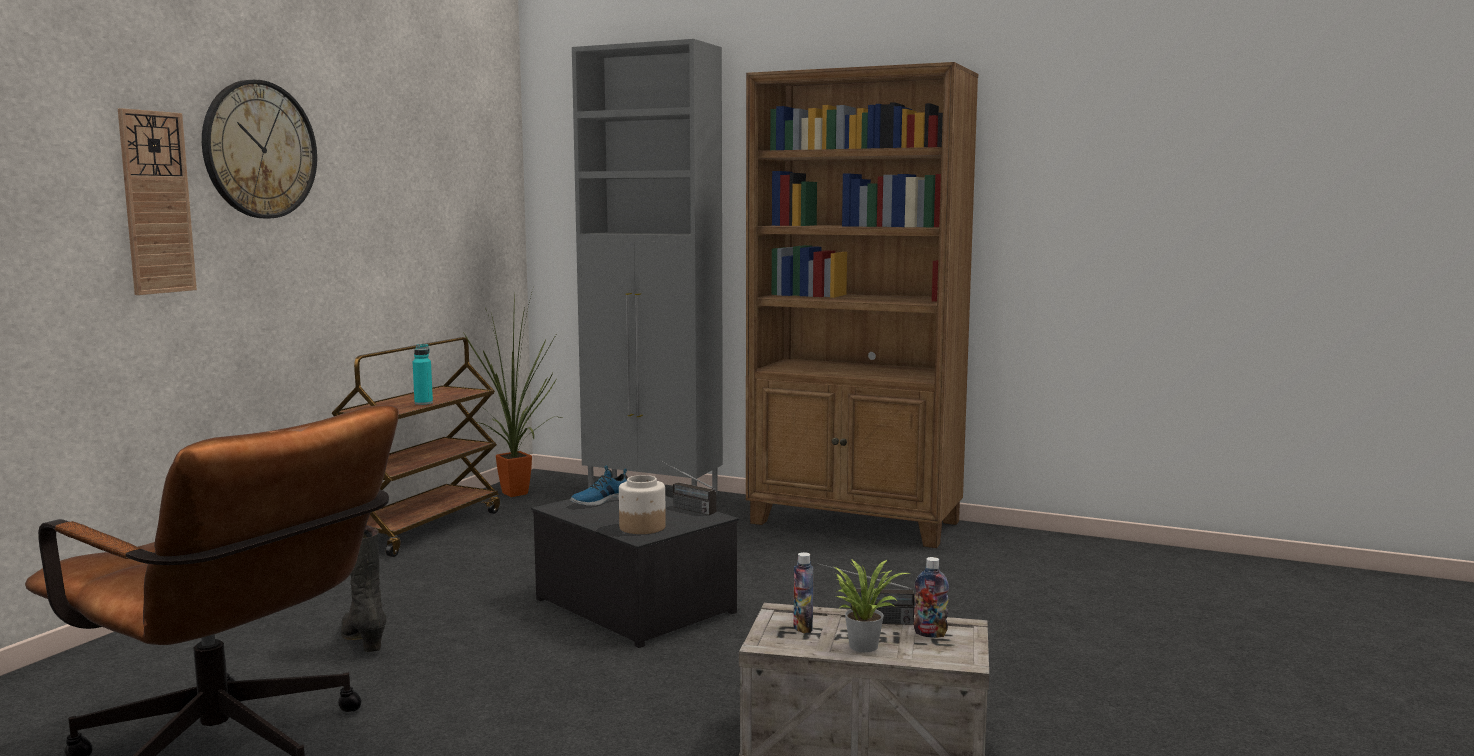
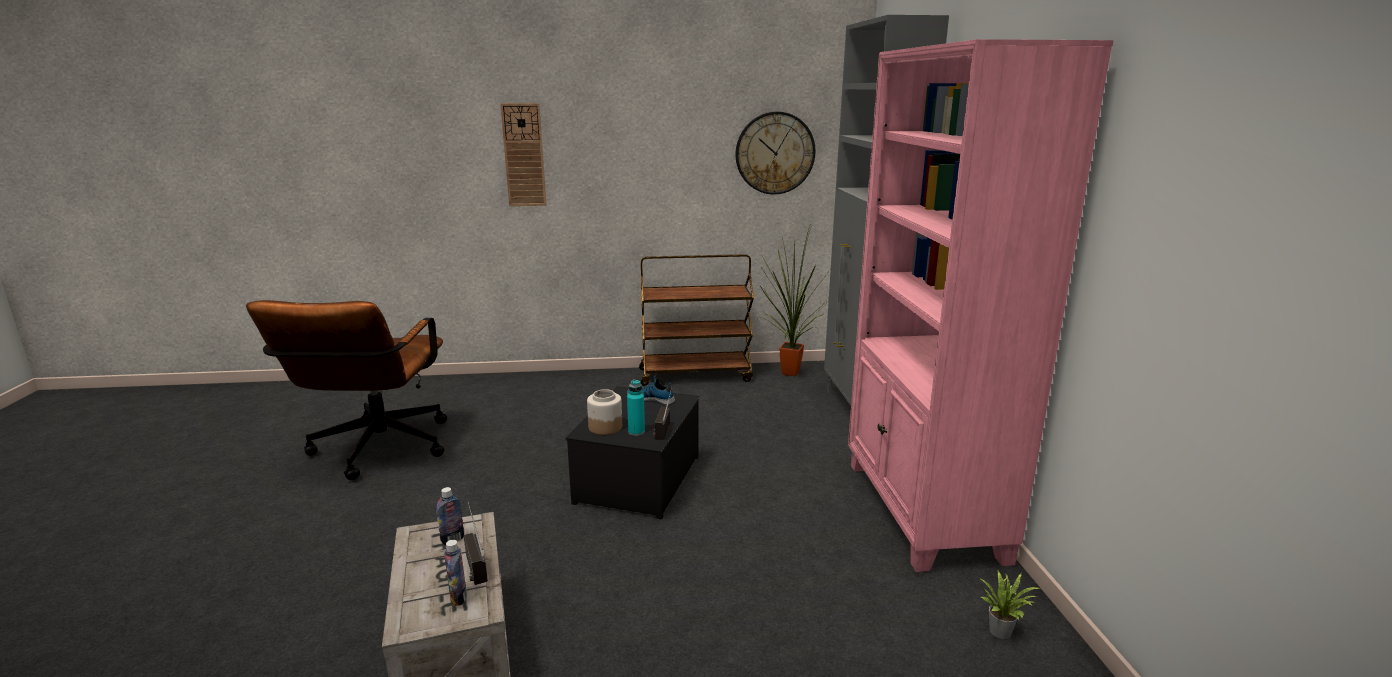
camera: 60 degrees right, 10 degrees up
wall clock [202,80,317,219] -> wall clock moved to [736,111,815,195]
black boot [341,526,386,652] -> none
turquoise bottle [413,344,433,405] -> turquoise bottle moved to [627,379,645,436]
brown bookcase [746,62,978,548] -> pink bookcase [848,39,1114,572]
potted plant [834,559,909,652] -> potted plant moved to [981,571,1040,639]

